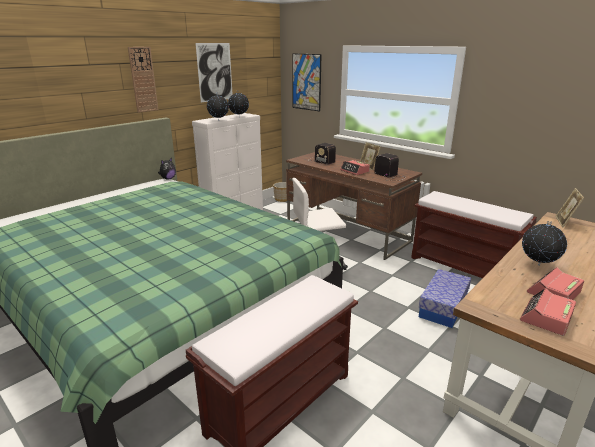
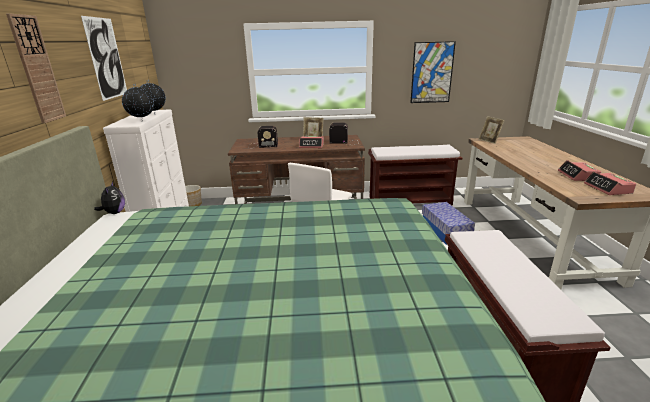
camera: 45 degrees left, 0 degrees up
picture [292,53,321,111] -> picture moved to [410,41,456,103]
globe [522,221,567,266] -> none

